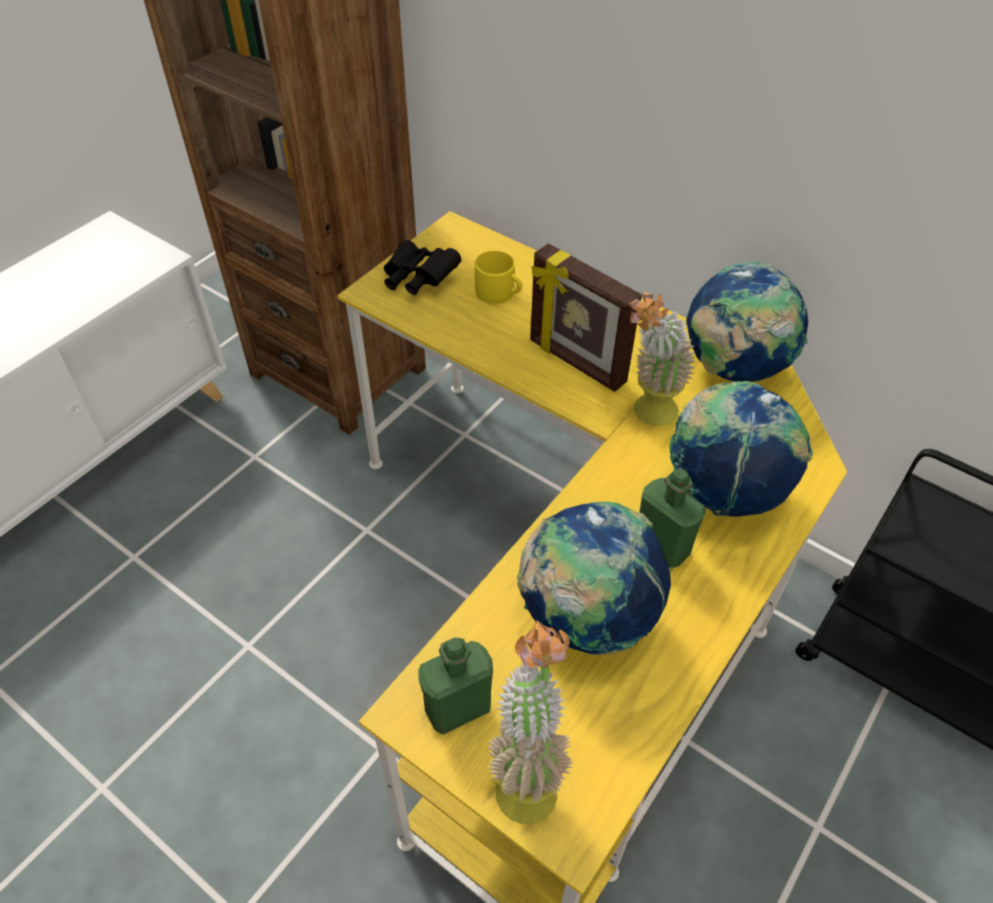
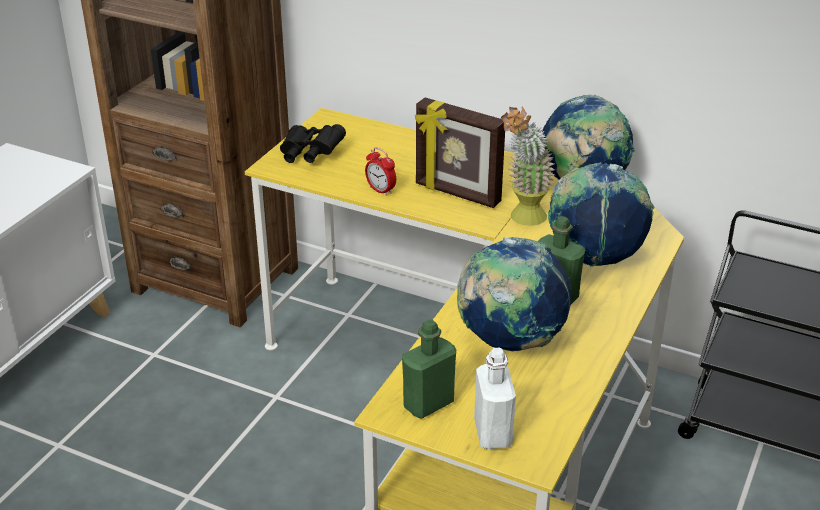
camera: 10 degrees left, 15 degrees down
yellow mug [475,251,522,304] -> none
potted plant [487,620,574,824] -> white bottle [474,347,516,449]
none -> alarm clock [365,147,396,196]

